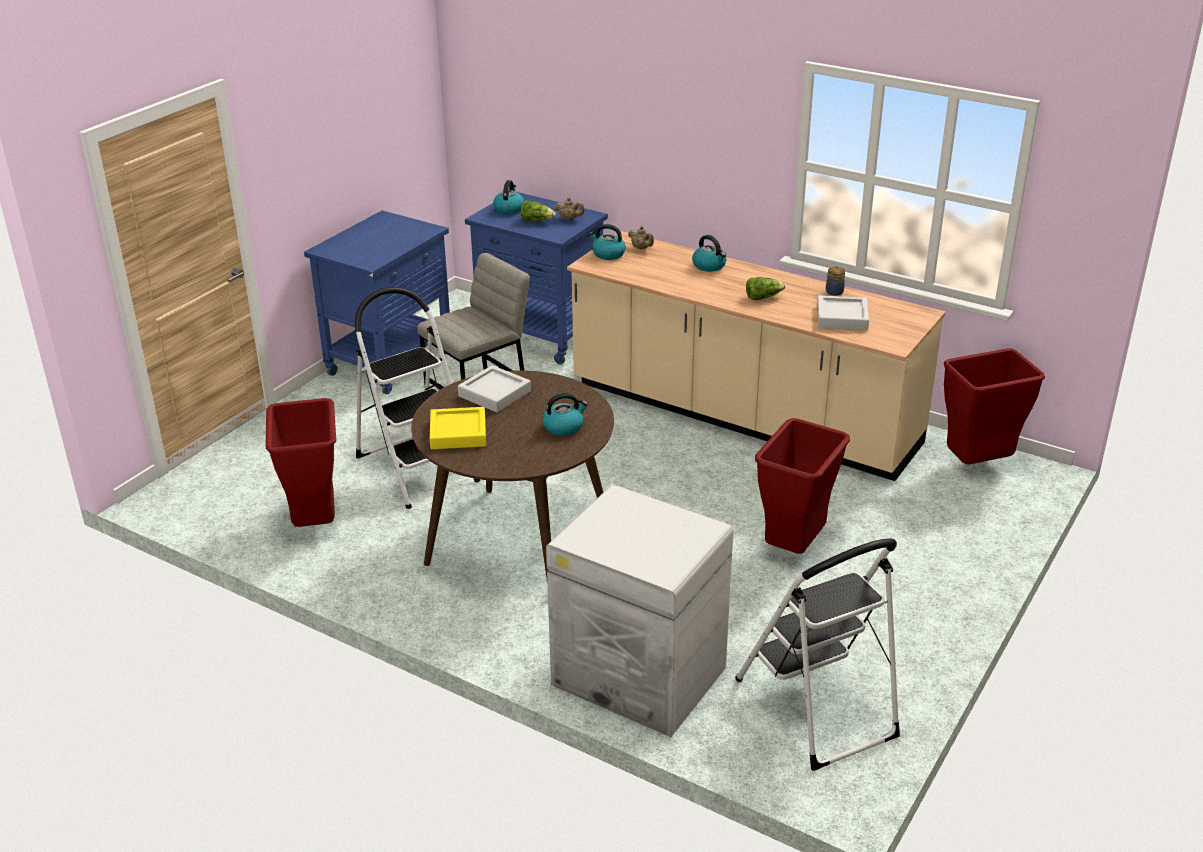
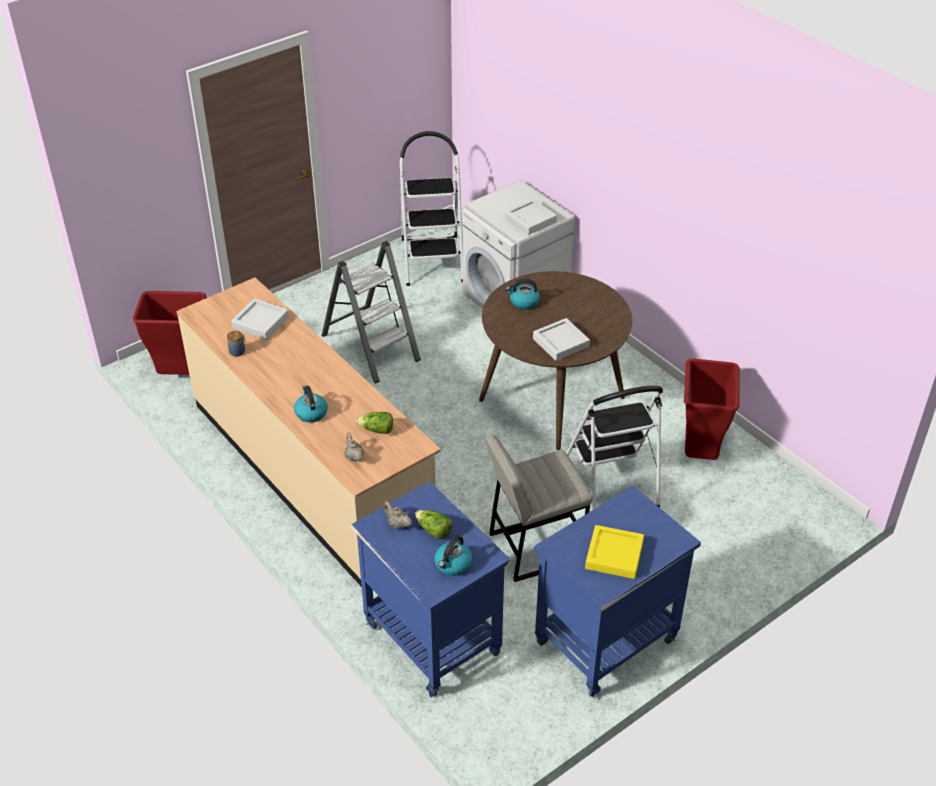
camera: 160 degrees left, 10 degrees up
yellow tray [430,407,486,449] -> yellow tray moved to [585,525,644,579]
kettle [588,224,626,260] -> none
lettuce [746,277,785,300] -> lettuce moved to [356,412,393,434]
red trash can [755,418,850,554] -> grey step ladder [321,241,421,384]
none -> grey tray [505,199,557,235]

